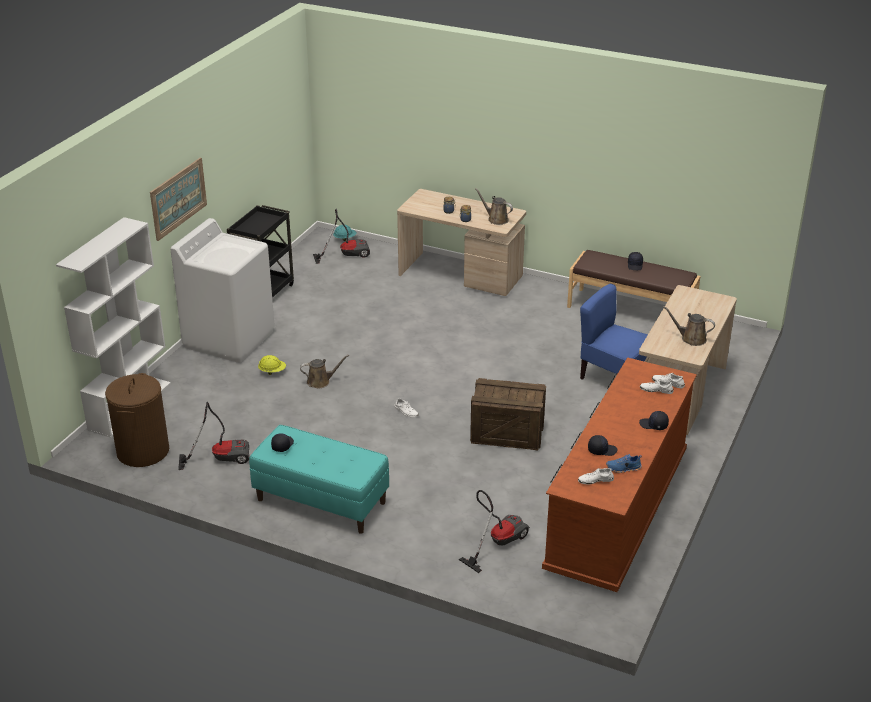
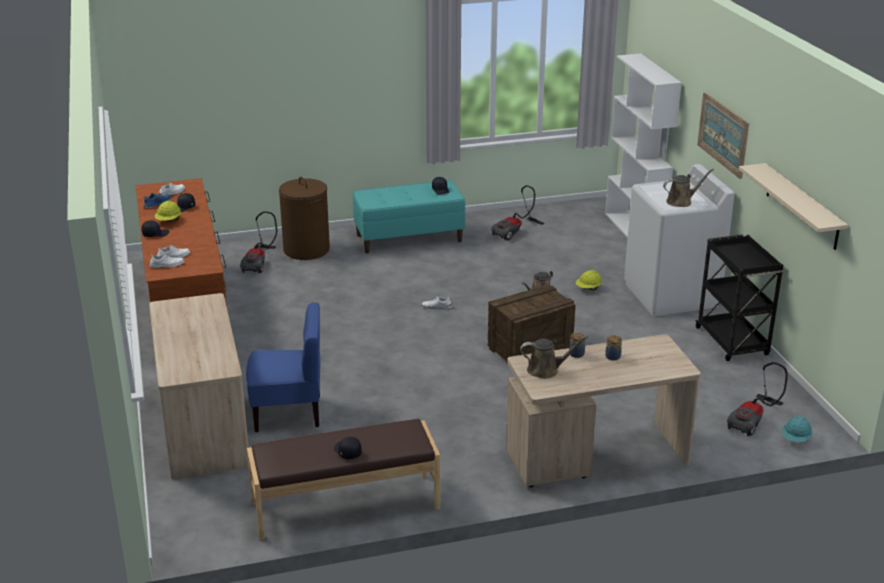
camera: 140 degrees right, 5 degrees down
brown laundry basket [105,373,169,467] -> brown laundry basket moved to [279,177,330,260]
crate [470,378,546,450] -> crate moved to [488,285,575,364]
brown watering can [663,306,715,346] -> brown watering can moved to [663,169,714,207]
none -> yellow hard hat [155,201,181,221]
none -> beige shelf [739,163,848,250]

